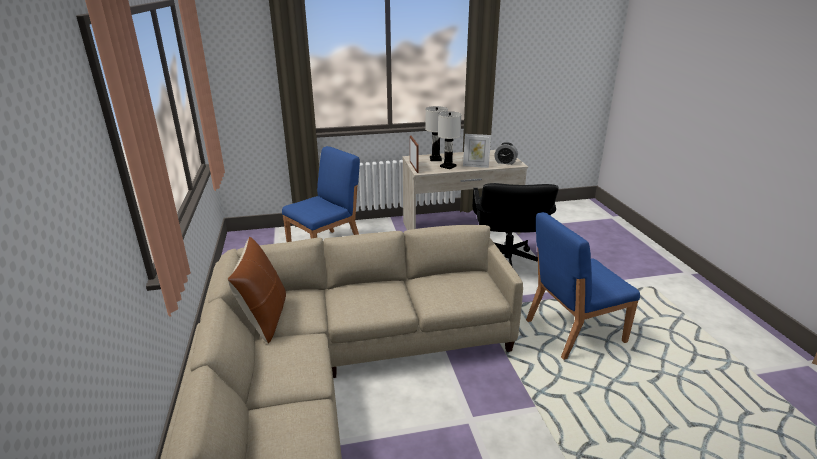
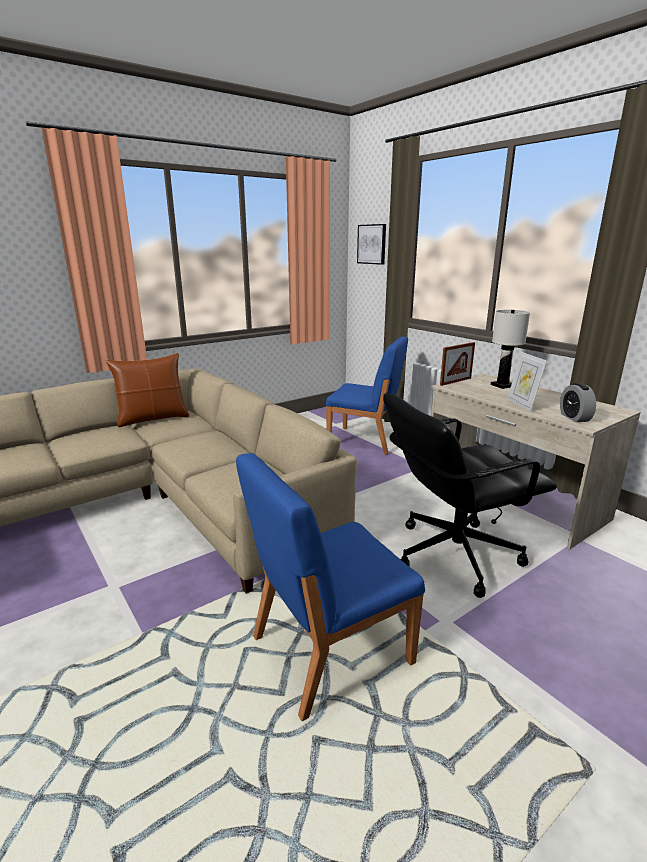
camera: 65 degrees right, 5 degrees down
white table lamp [438,111,462,169] -> none
blue chair [526,212,640,360] -> blue chair turned 75 degrees counterclockwise [236,453,425,721]
none -> picture [357,224,386,265]

